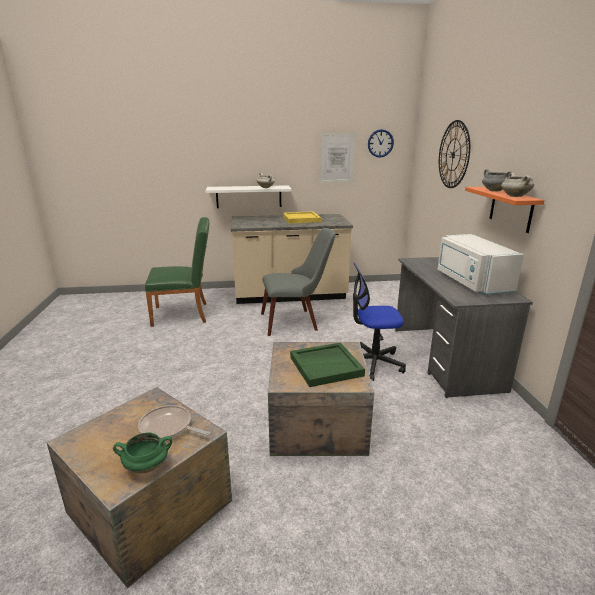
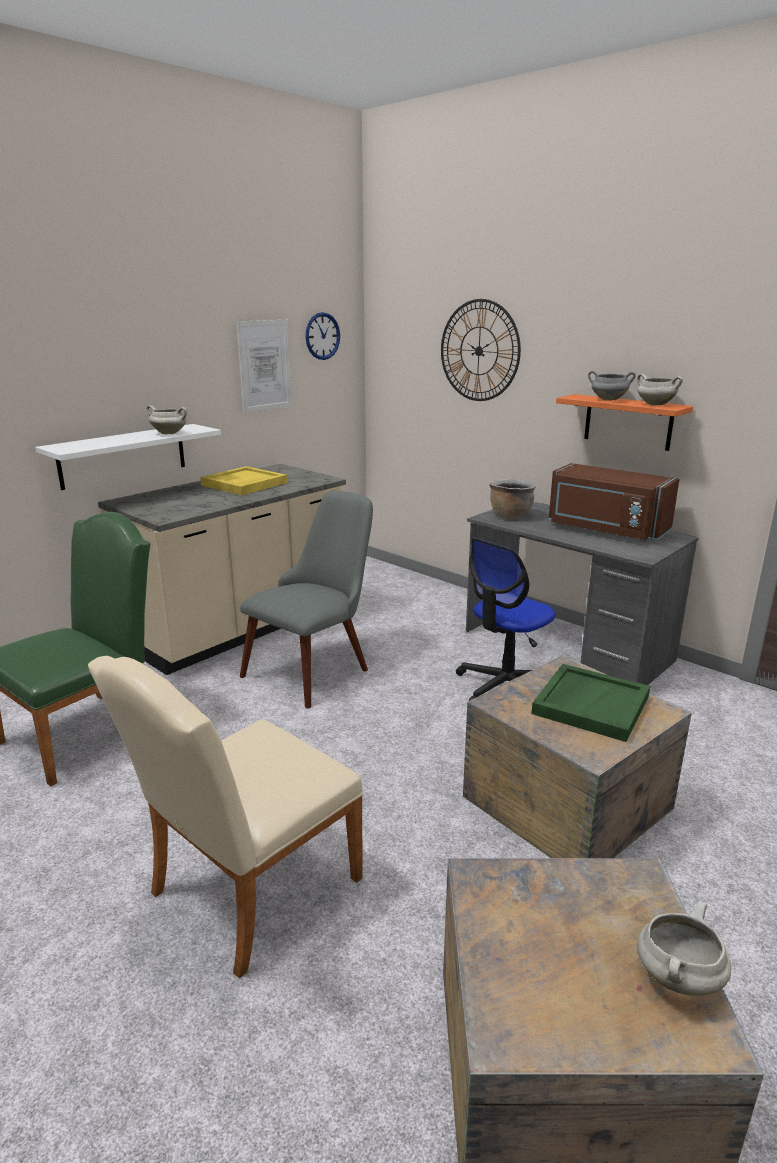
camera: 40 degrees left, 0 degrees up
green cooking pot [113,432,172,474] -> white cooking pot [637,900,731,996]
frying pan [138,405,210,439] -> none
white microwave [438,234,524,295] -> brown microwave [549,463,679,541]
none -> beige chair [88,656,364,979]
none -> brown cooking pot [489,479,536,519]

